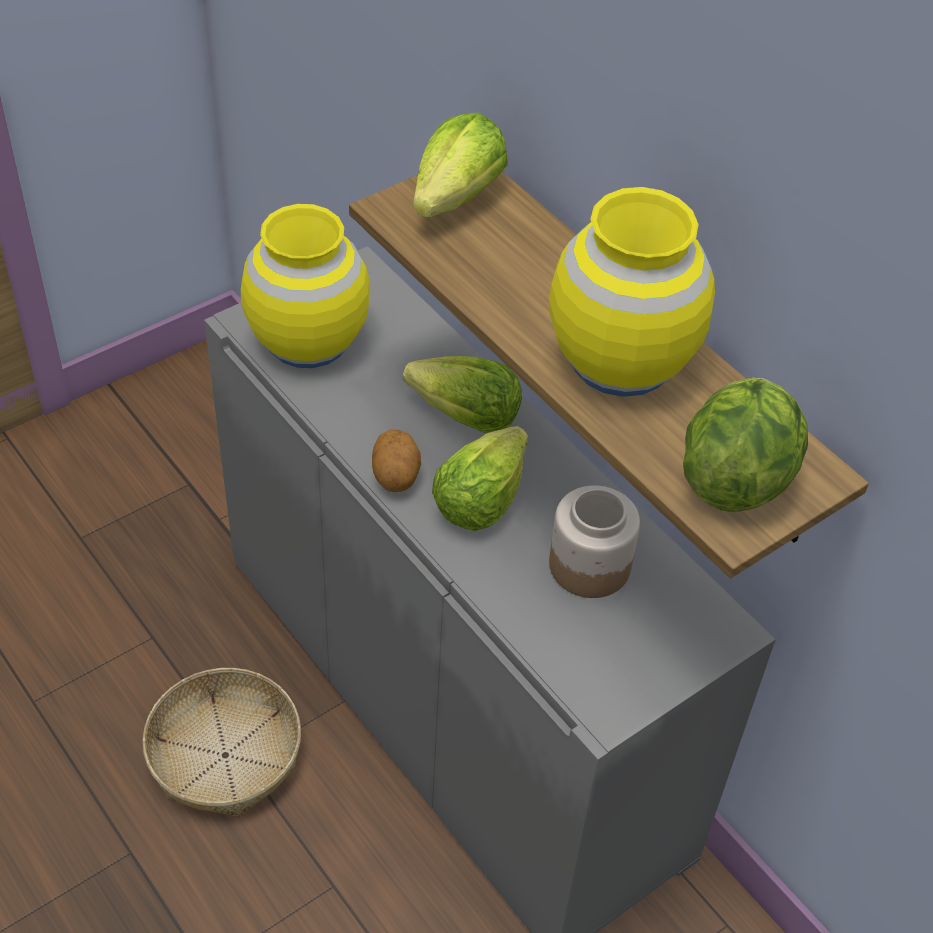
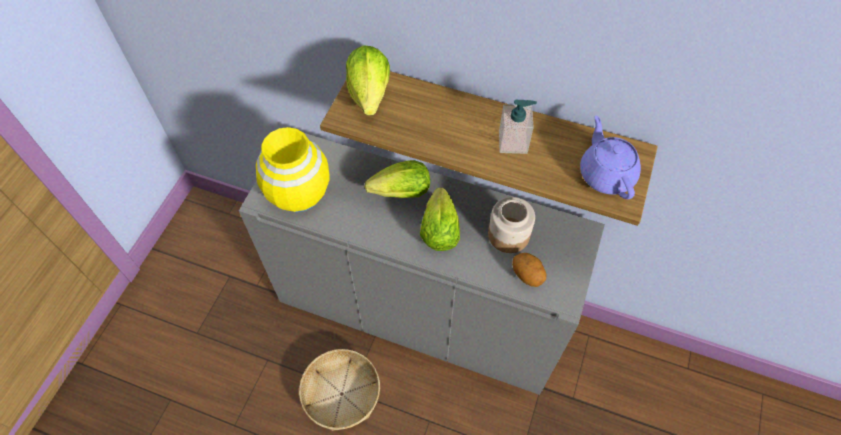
camera: 30 degrees left, 10 degrees up
potato [372,430,421,492] -> potato moved to [512,253,547,287]
yellow vase [549,187,715,397] -> soap dispenser [499,99,537,154]
lettuce [683,378,808,512] -> purple teapot [580,116,641,199]

